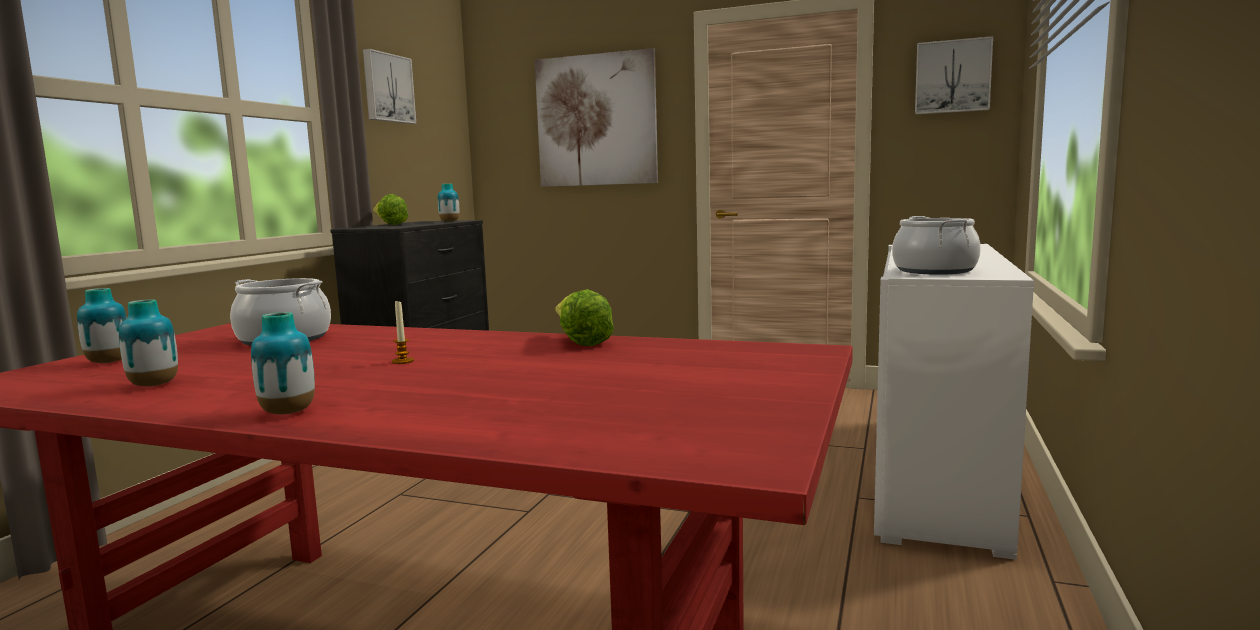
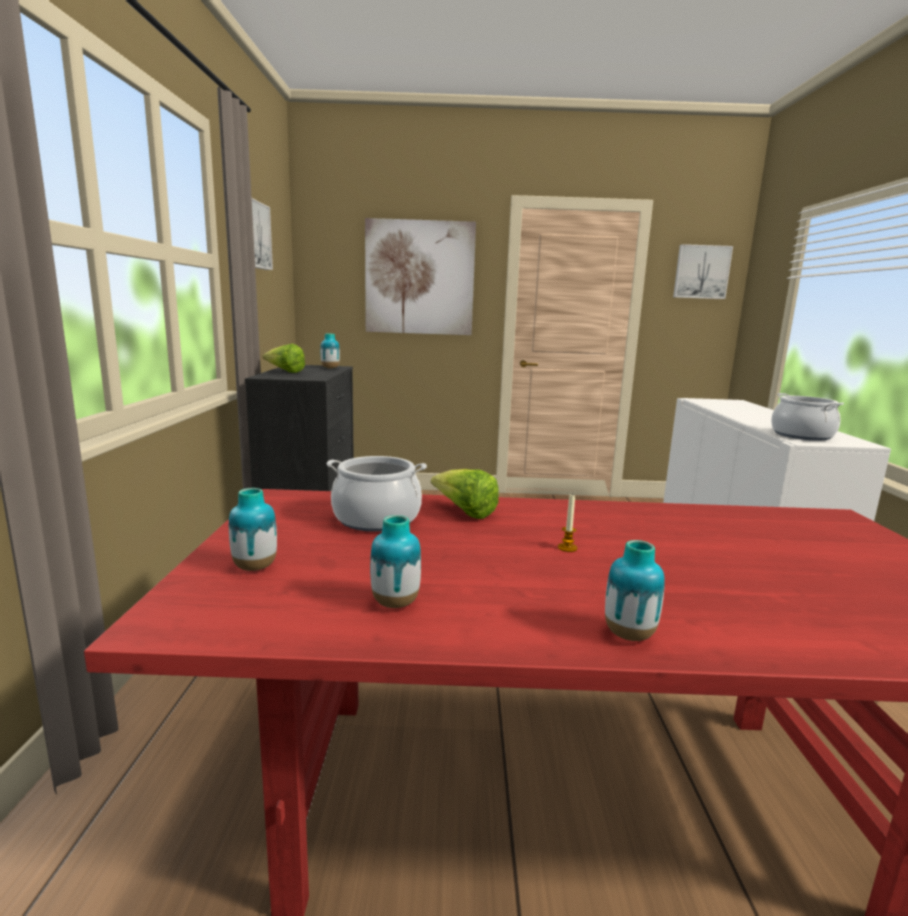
camera: 20 degrees left, 5 degrees up
lettuce [555,289,614,346] -> lettuce moved to [431,469,499,519]

